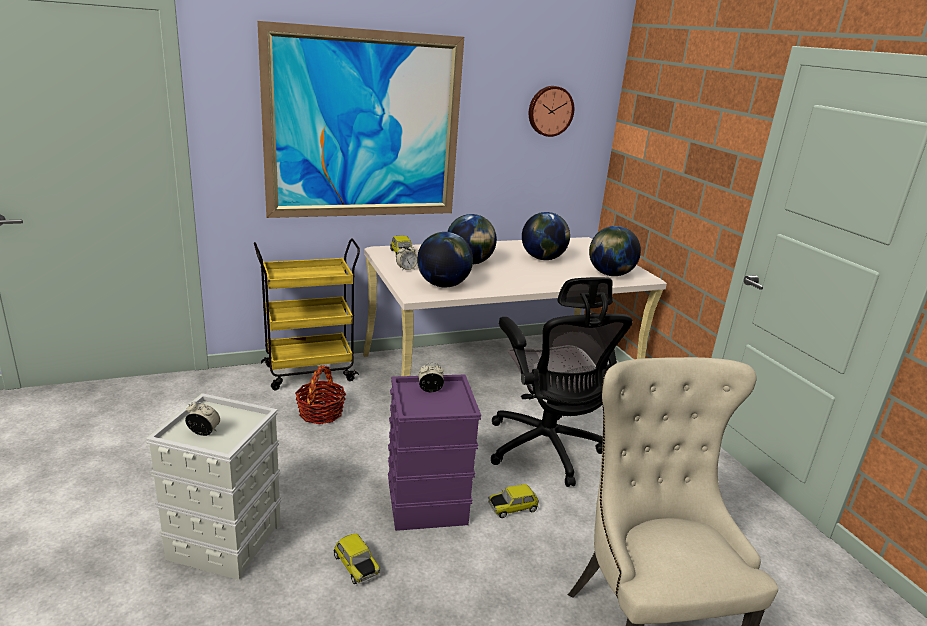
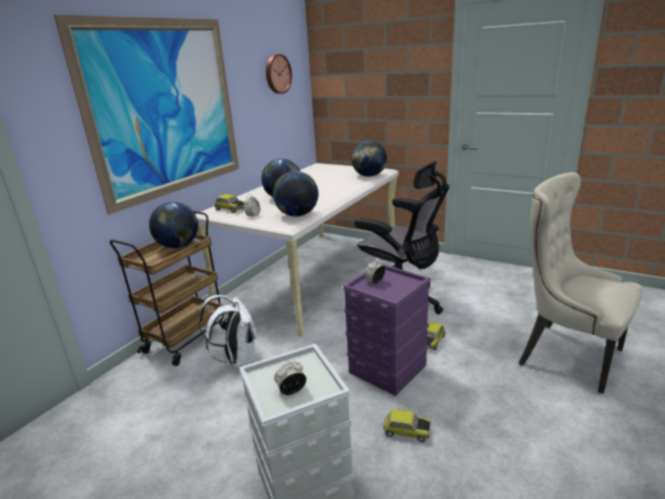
camera: 35 degrees left, 0 degrees up
yellow cart [254,238,360,391] -> brown cart [110,211,228,366]
basket [295,365,346,424] -> white backpack [199,295,257,369]
globe [522,212,570,260] -> globe moved to [149,202,198,248]

